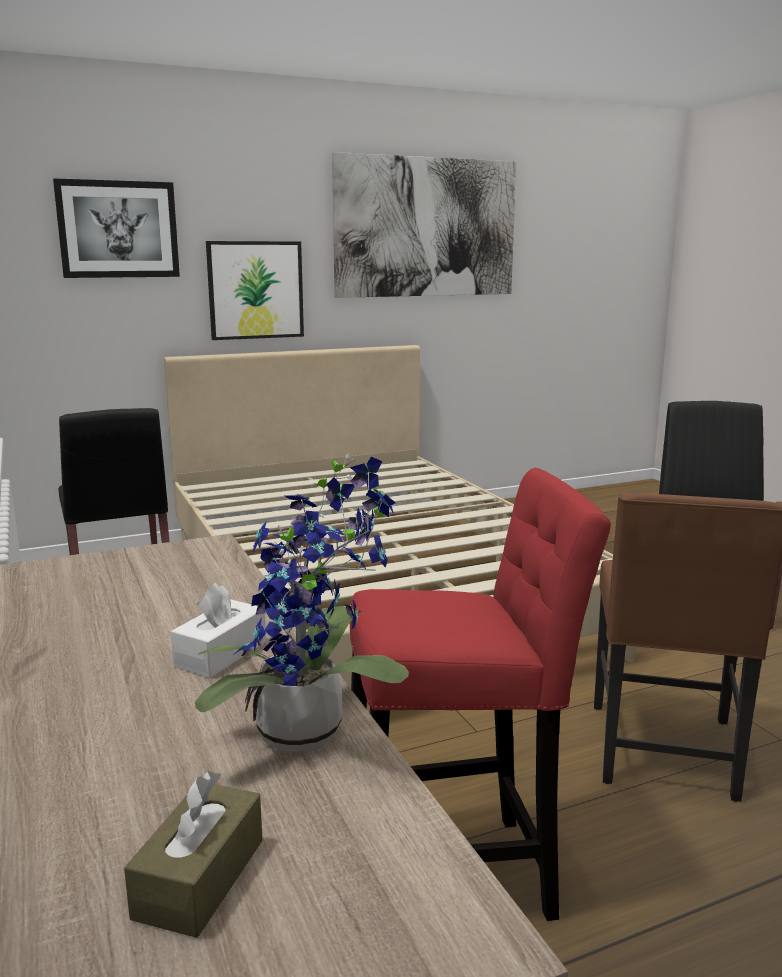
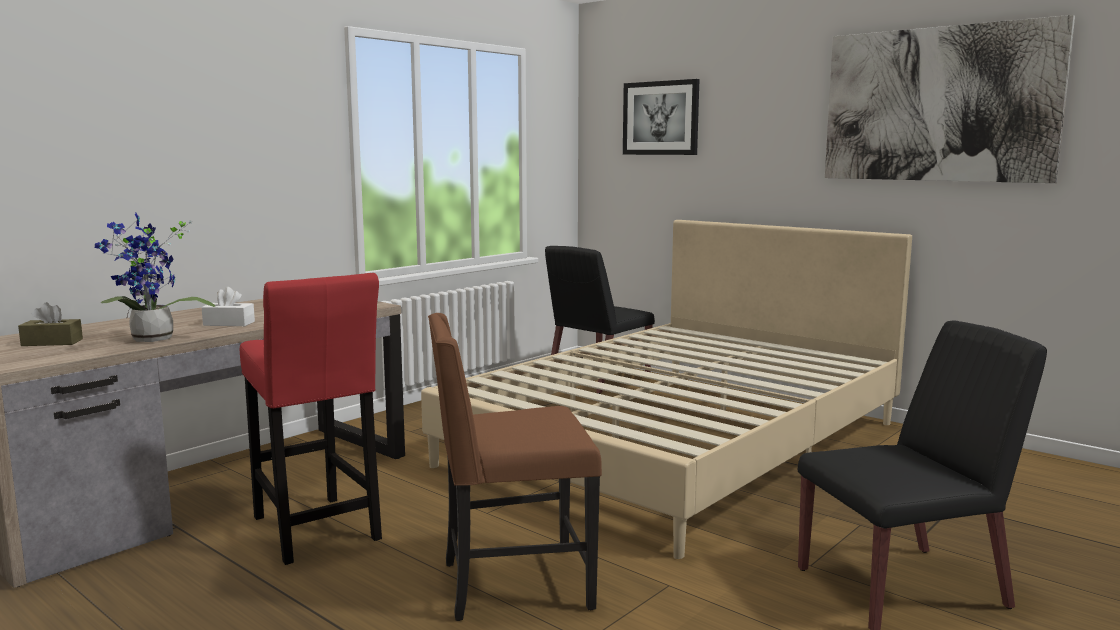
camera: 65 degrees right, 5 degrees down
picture [206,241,304,340] -> none

